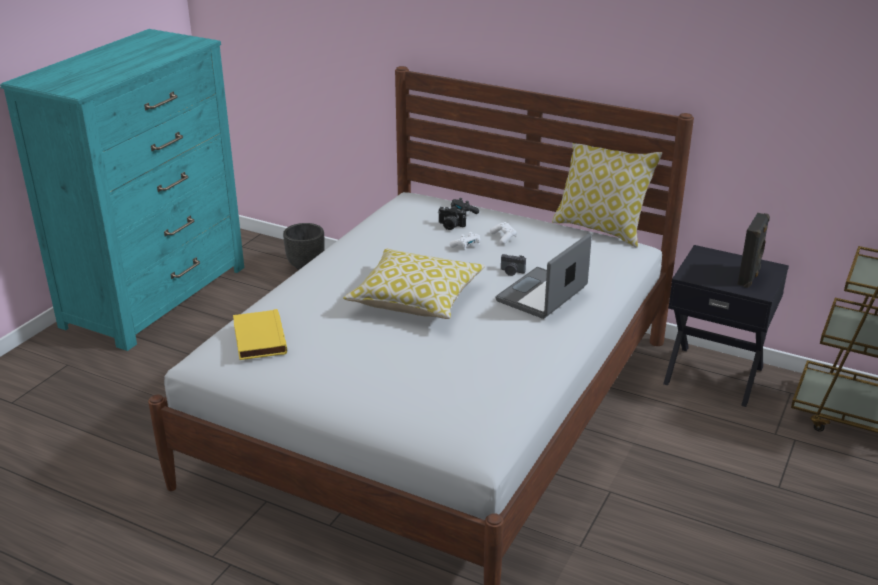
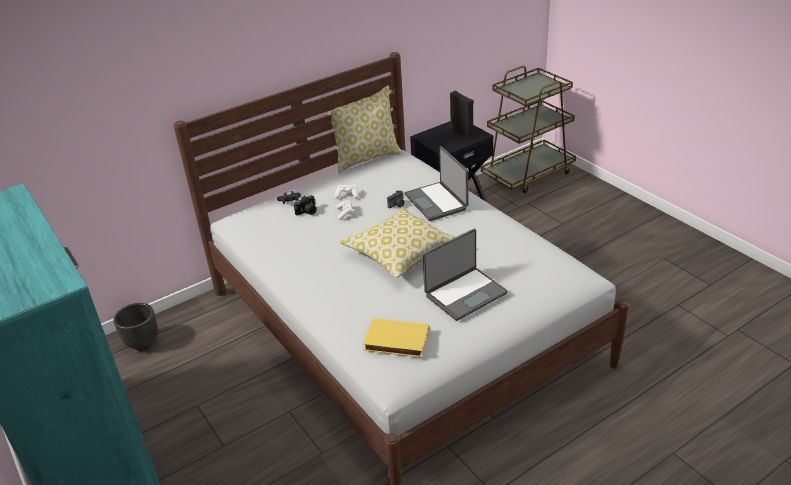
camera: 60 degrees left, 5 degrees up
none -> laptop [423,229,508,321]

